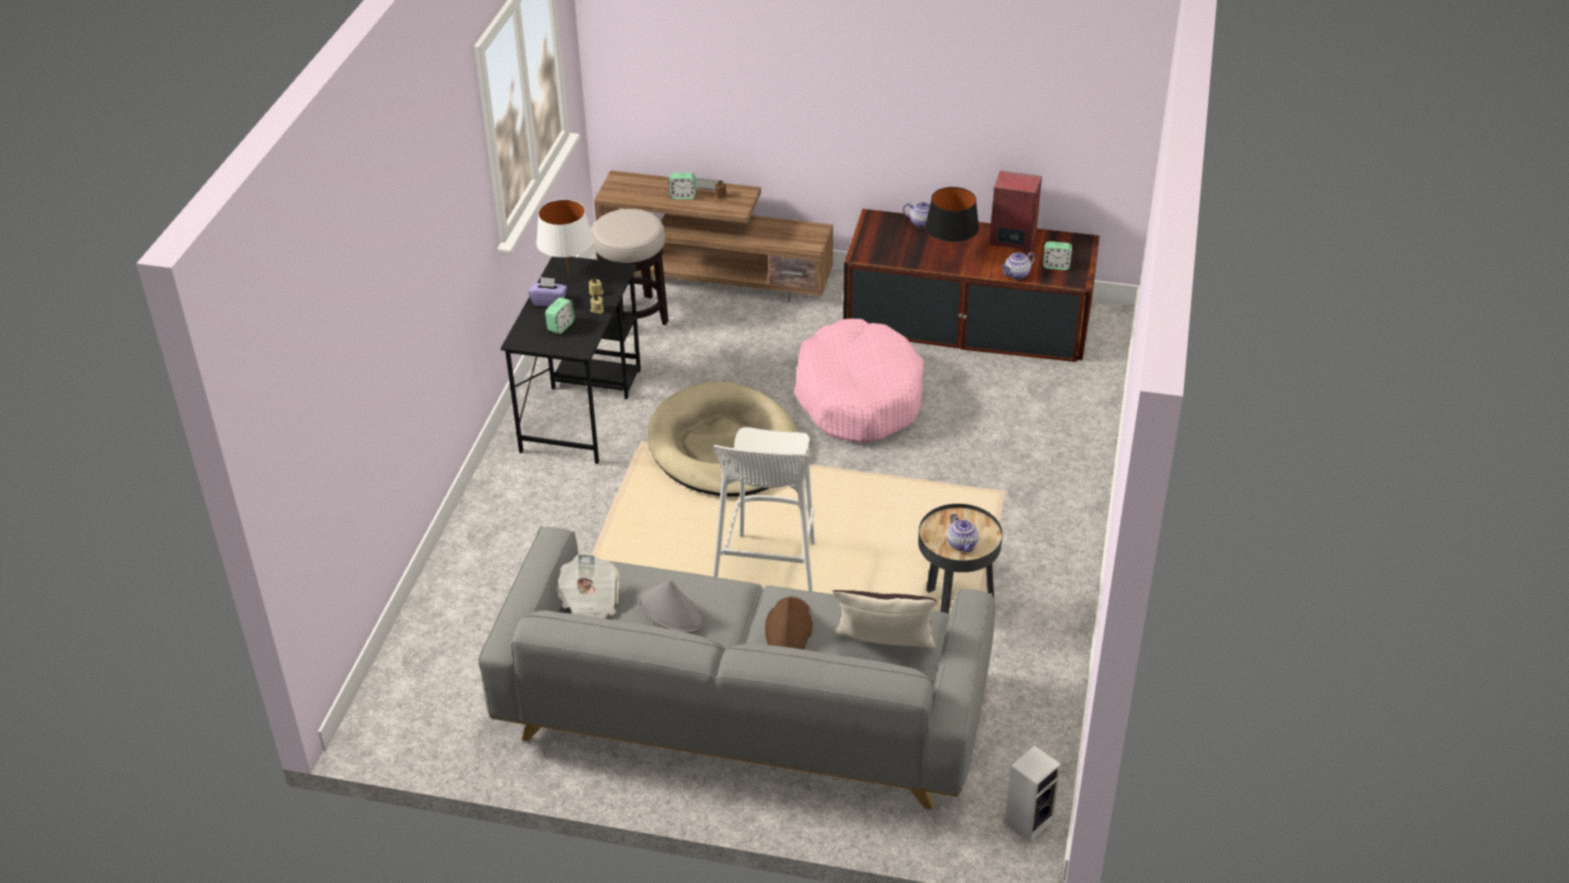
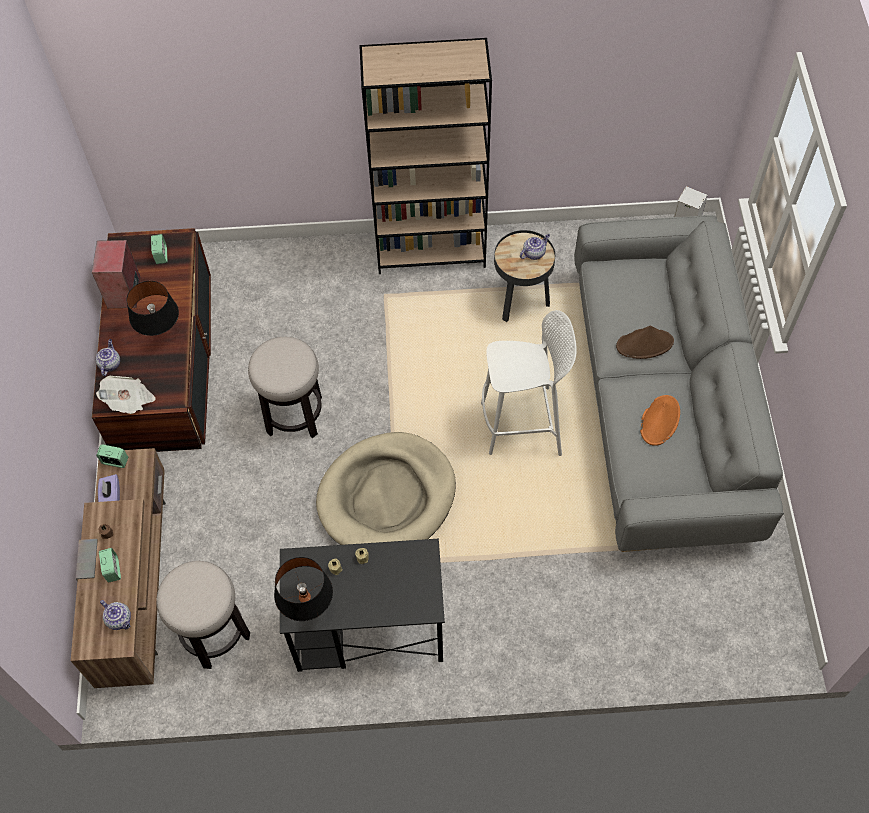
camera: 105 degrees left, 20 degrees up
purple tissue box [528,277,567,307] -> purple tissue box moved to [98,474,120,502]
white table lamp [536,199,593,272] -> black table lamp [274,557,333,621]
alarm clock [545,297,575,334] -> alarm clock moved to [96,444,128,468]
newspaper [556,552,619,619] -> newspaper moved to [96,376,156,414]
grey hat [638,580,705,634] -> orange hat [640,395,680,446]
pink dog bed [794,319,924,444] -> stool [248,337,322,438]
pillow [832,590,937,648] -> none
teapot [1001,252,1035,280] -> teapot moved to [100,600,131,630]
none -> beige bookcase [359,38,492,274]

